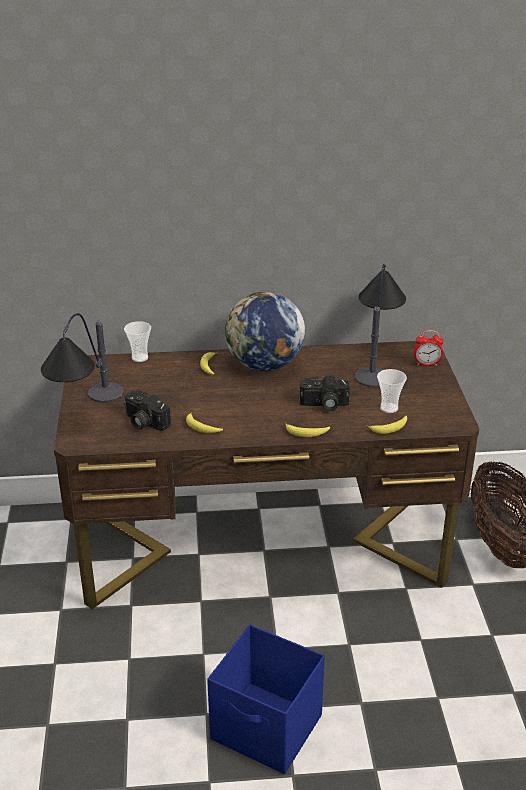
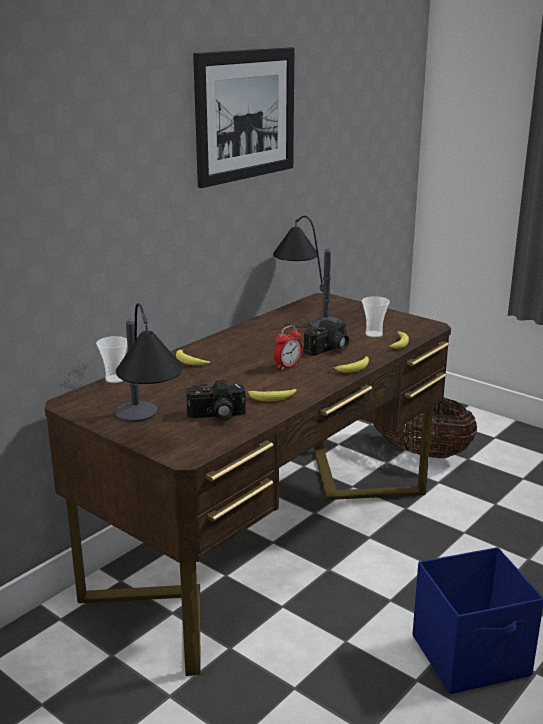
camera: 45 degrees left, 10 degrees down
globe [225,292,305,371] -> none
alarm clock [414,330,444,366] -> alarm clock moved to [274,325,302,370]
none -> picture [193,47,295,188]

